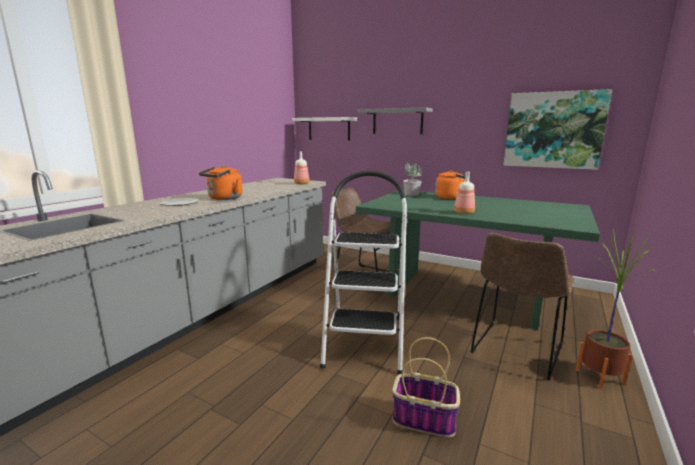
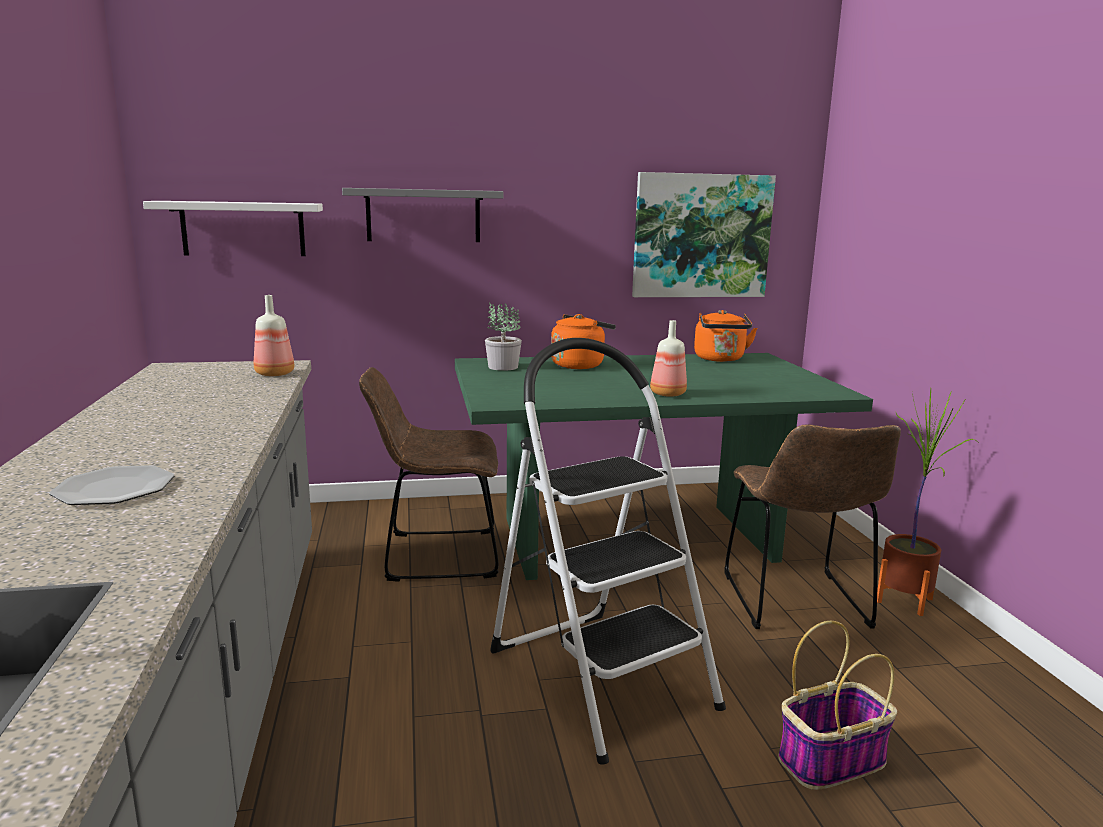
camera: 40 degrees left, 0 degrees up
orange kettle [199,165,242,200] -> orange kettle moved to [694,310,758,362]

